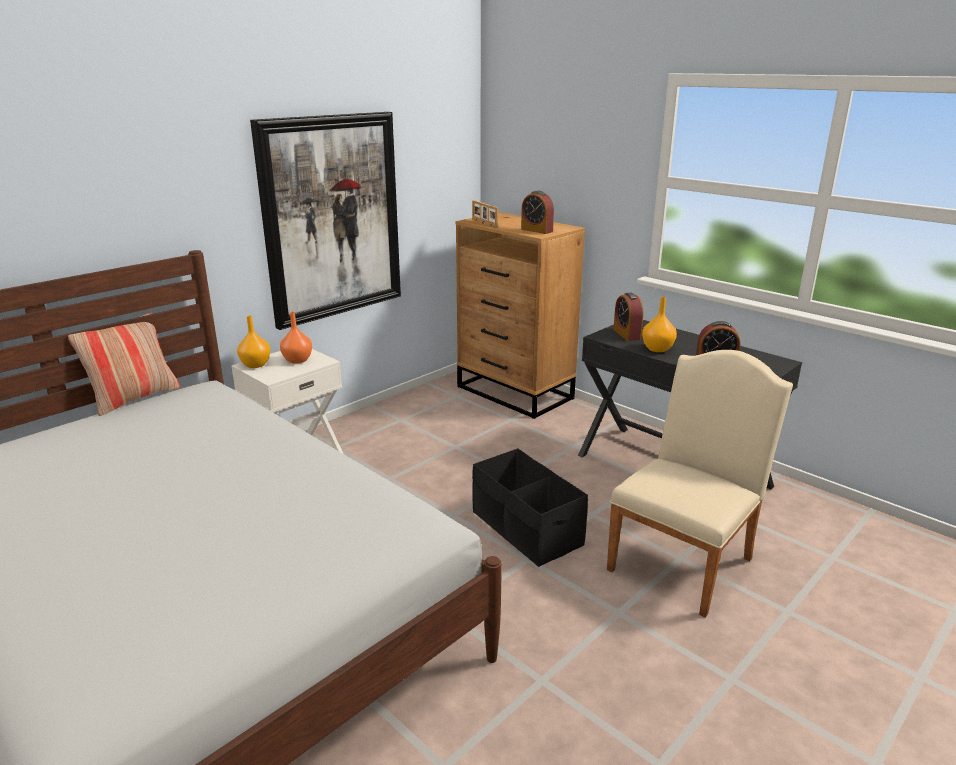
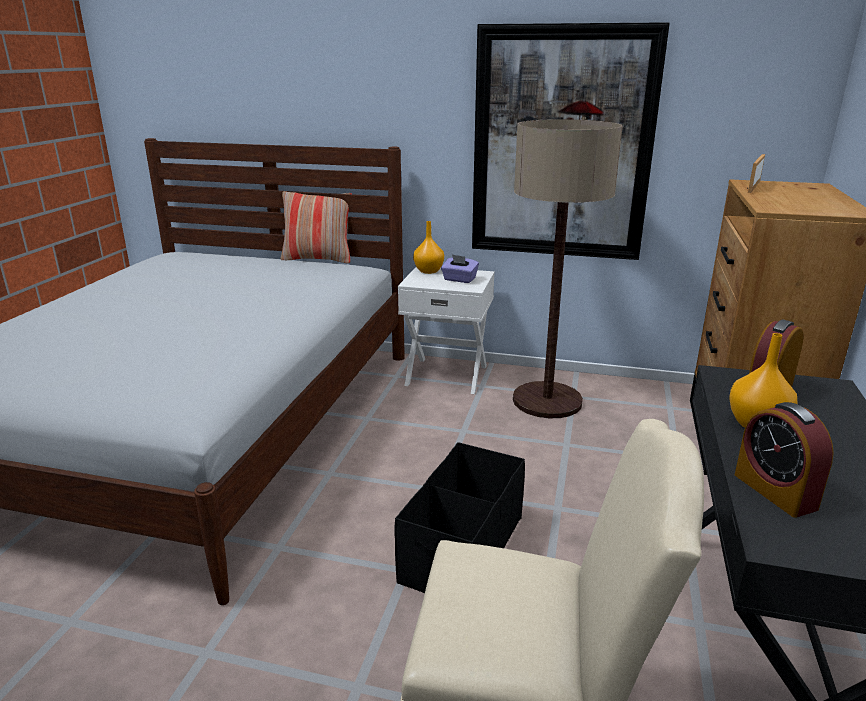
camera: 60 degrees right, 0 degrees up
orange vase [280,312,312,364] -> purple tissue box [441,254,479,283]
alarm clock [521,191,554,234] -> none
none -> floor lamp [513,119,623,418]

